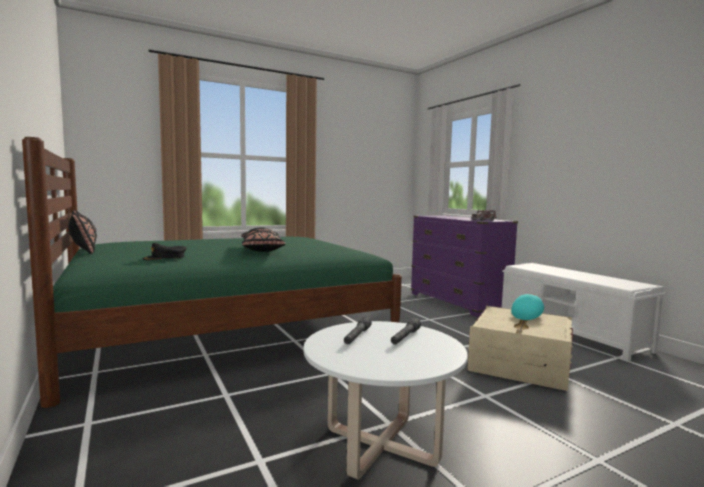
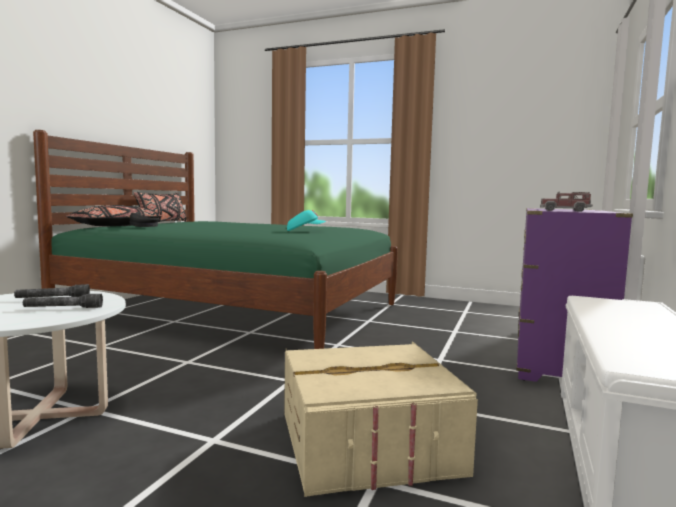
camera: 50 degrees right, 0 degrees up
black pillow [241,227,286,252] -> black pillow moved to [66,205,162,226]
turquoise cap [511,294,544,320] -> turquoise cap moved to [287,210,326,231]

